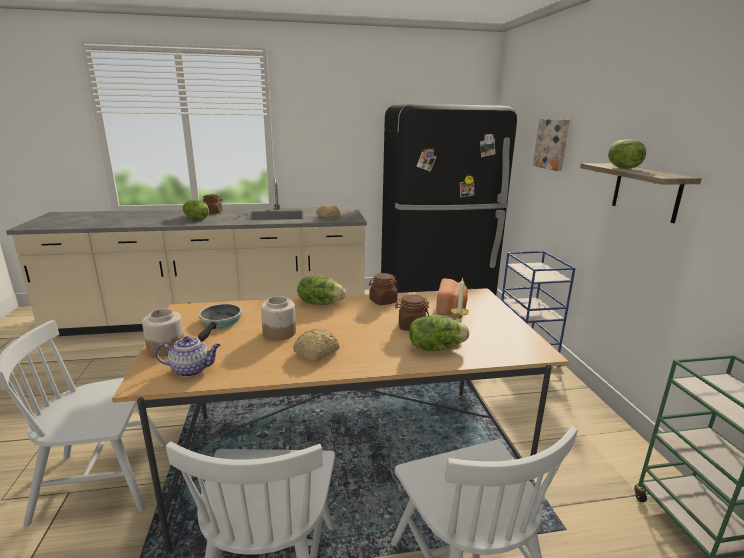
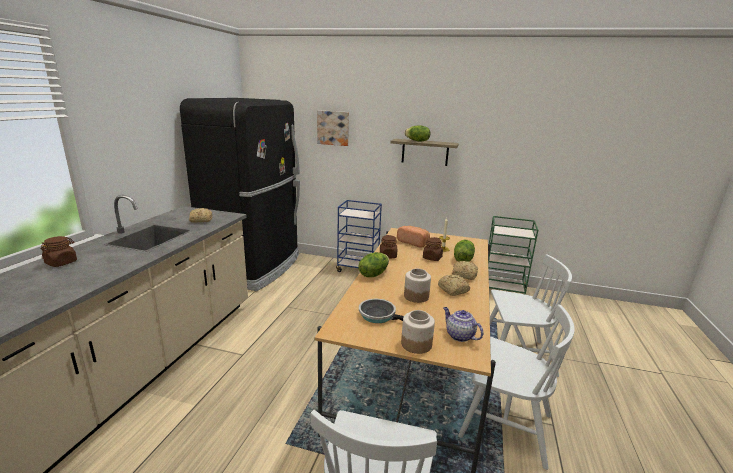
camera: 65 degrees left, 0 degrees up
teapot [155,336,221,377] -> teapot turned 60 degrees counterclockwise [443,307,484,342]
lettuce [182,200,209,220] -> none
none -> bread [452,261,478,280]

